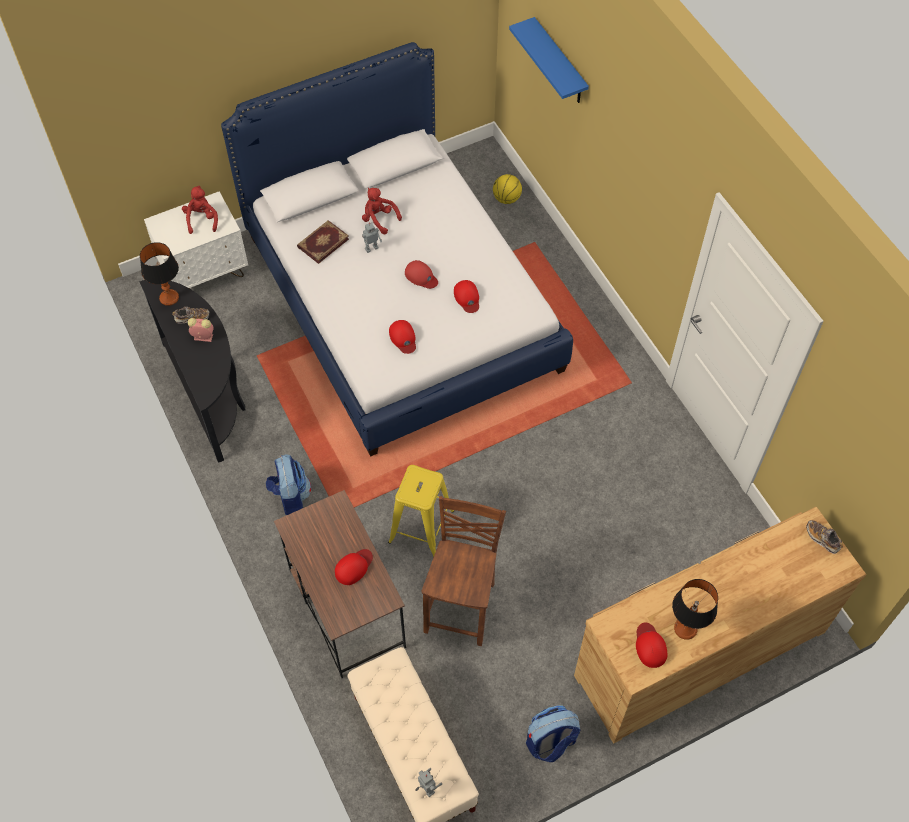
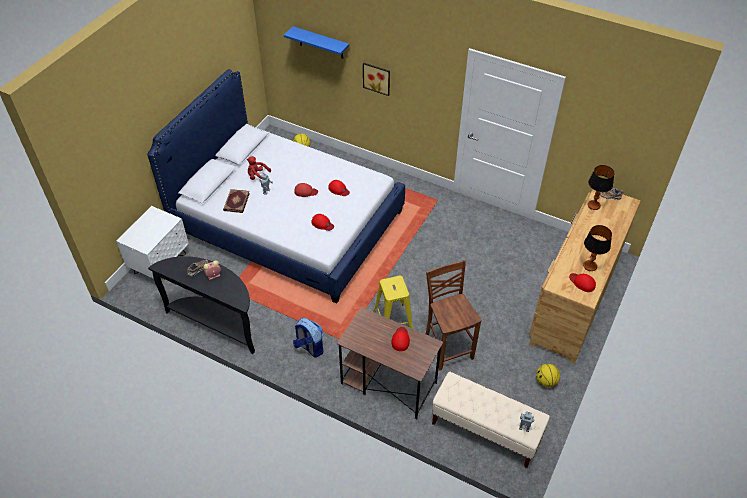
camera: 35 degrees left, 10 degrees down
table lamp [140,242,179,306] -> table lamp moved to [588,165,614,210]
red plush toy [182,186,218,234] -> none
backpack [526,705,580,762] -> basketball [536,364,560,387]
none -> picture [363,63,390,96]

